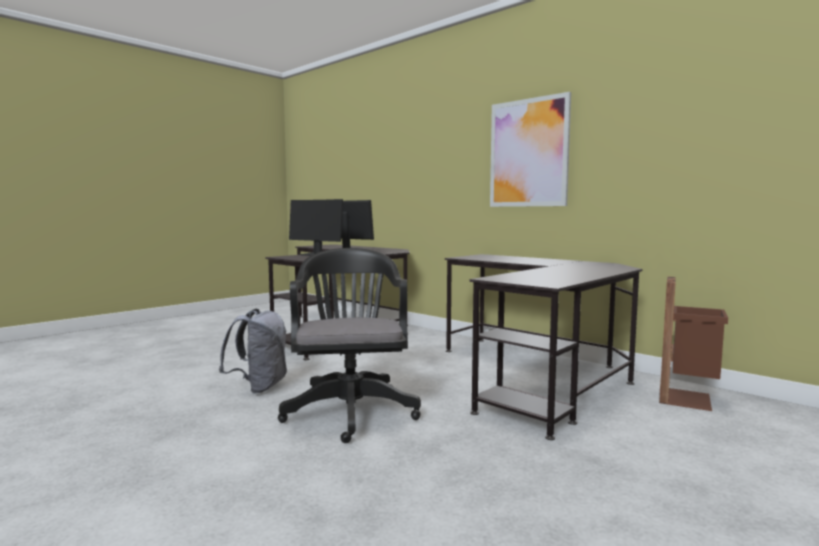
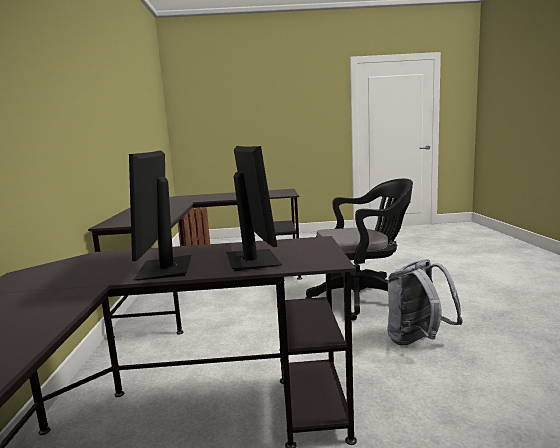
camera: 135 degrees left, 5 degrees up
black office chair [278,248,421,443] -> black office chair turned 135 degrees counterclockwise [305,179,413,321]
picture [490,92,571,207] -> none

